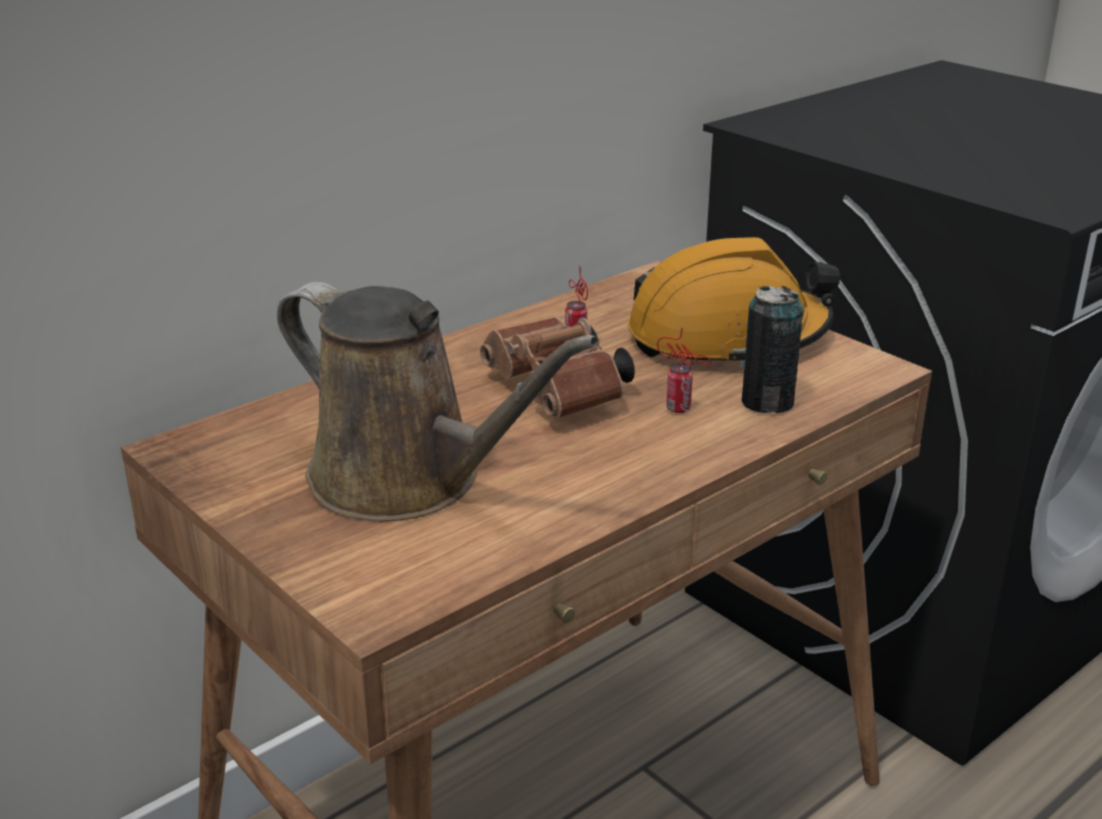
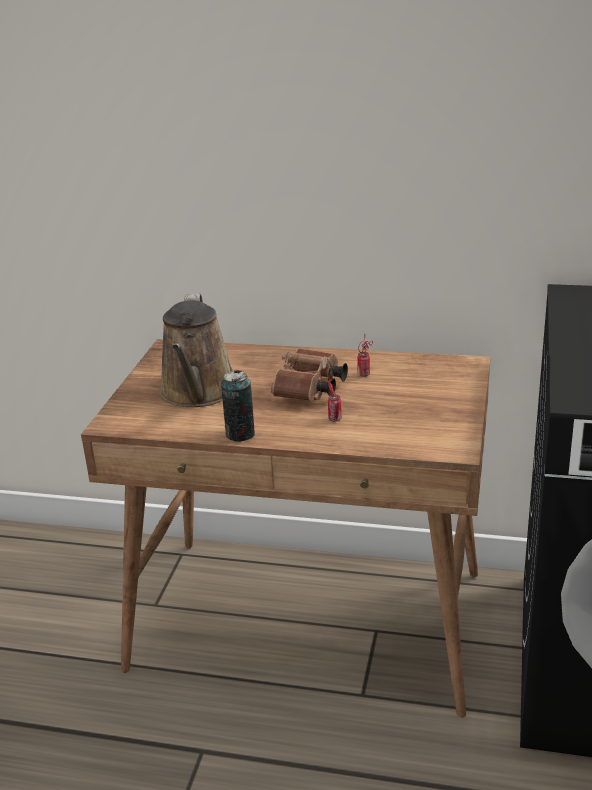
camera: 55 degrees right, 0 degrees up
orange hard hat [627,237,840,368] -> none
can [742,285,803,413] -> can moved to [221,370,255,442]

